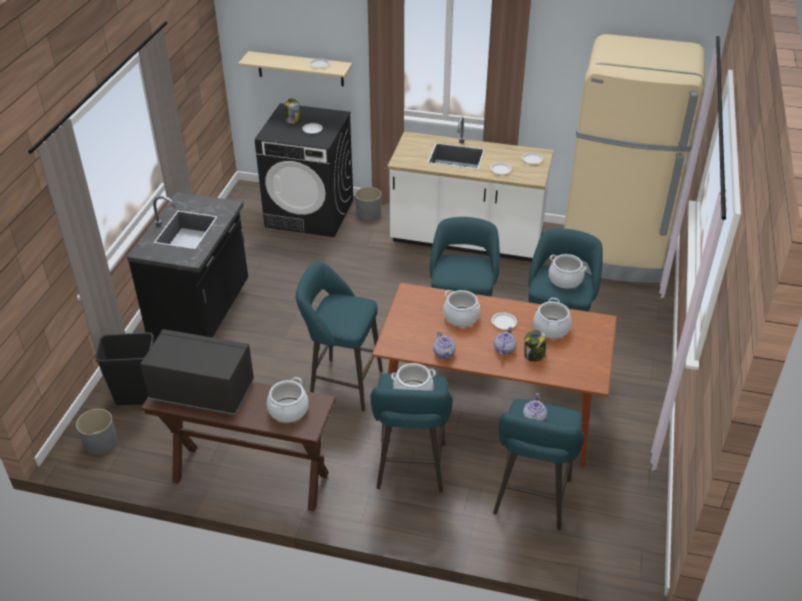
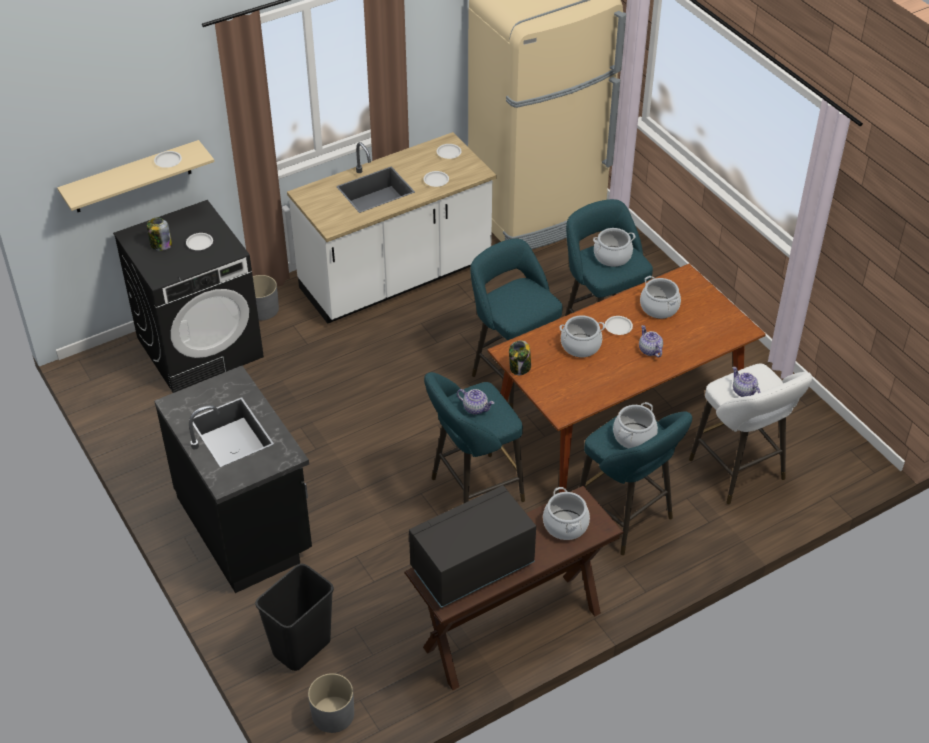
camera: 45 degrees left, 5 degrees up
teapot [433,331,456,360] -> teapot moved to [457,389,494,414]
turquoise stool [493,399,584,530] -> white stool [689,364,812,504]
jar [524,330,546,362] -> jar moved to [509,341,531,375]

